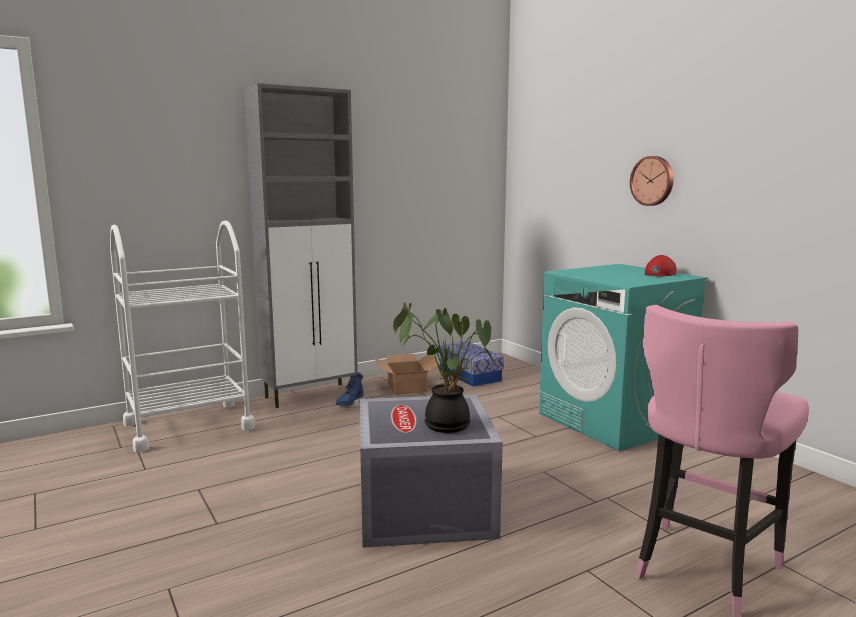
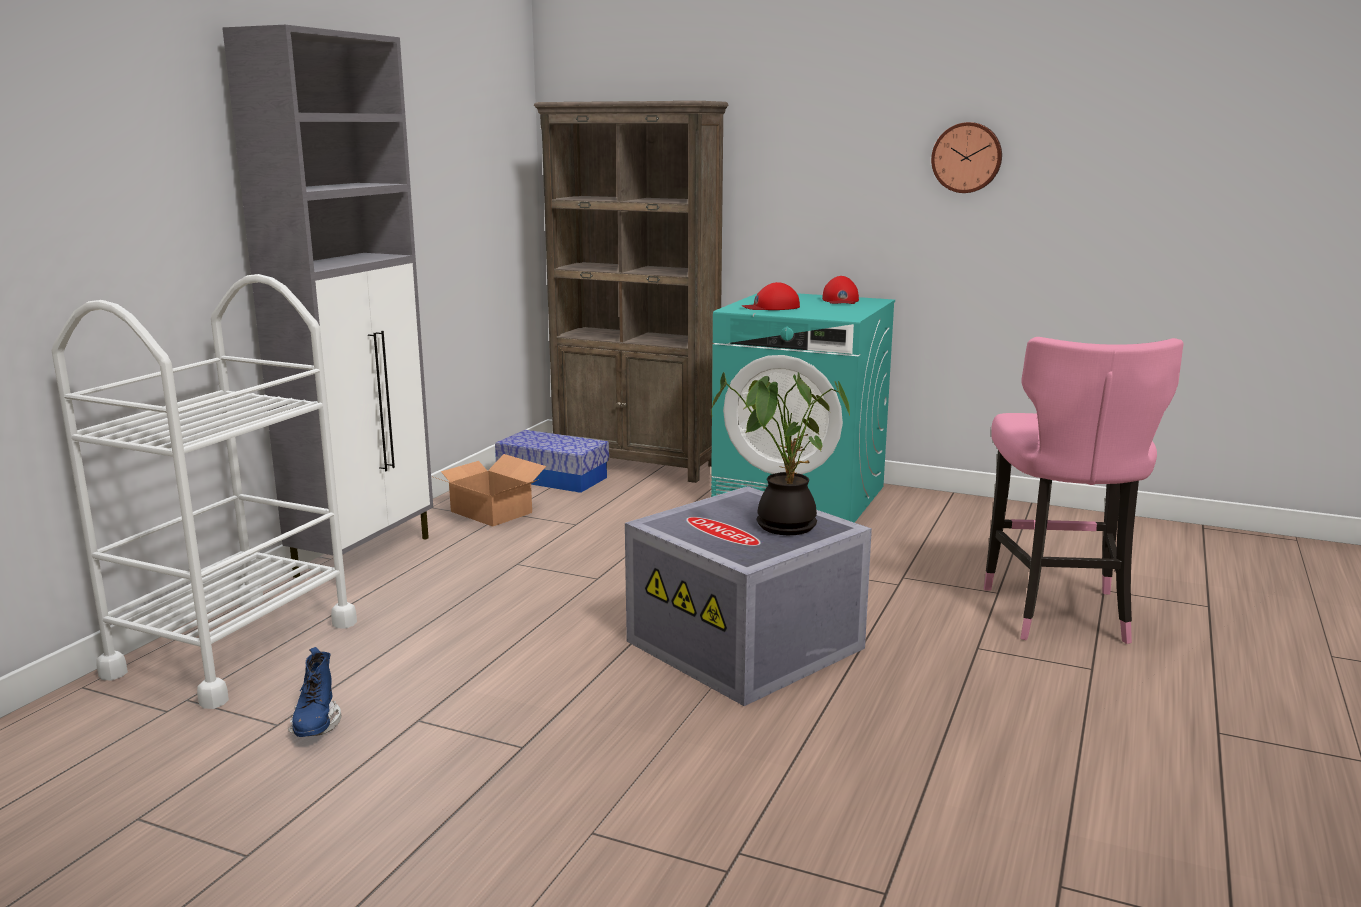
camera: 35 degrees left, 5 degrees up
blue boot [336,372,364,408] -> blue boot moved to [288,647,341,737]
wall clock [630,156,673,206] -> wall clock moved to [931,122,1002,193]
none -> brown bookcase [534,101,729,483]
none -> red cap [742,282,800,310]

